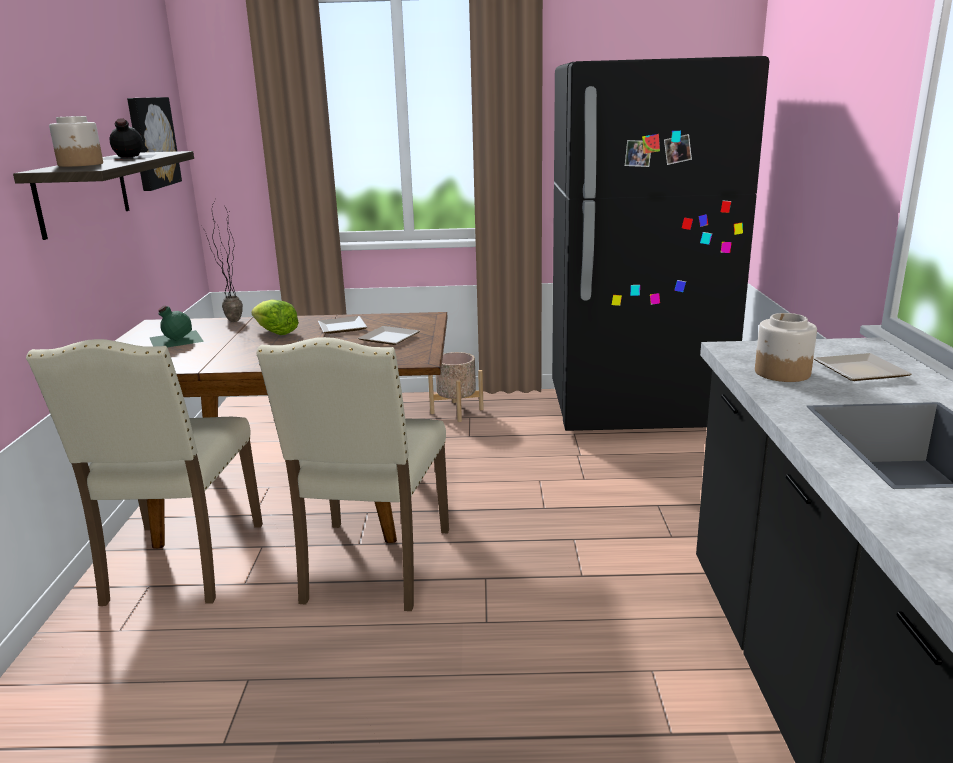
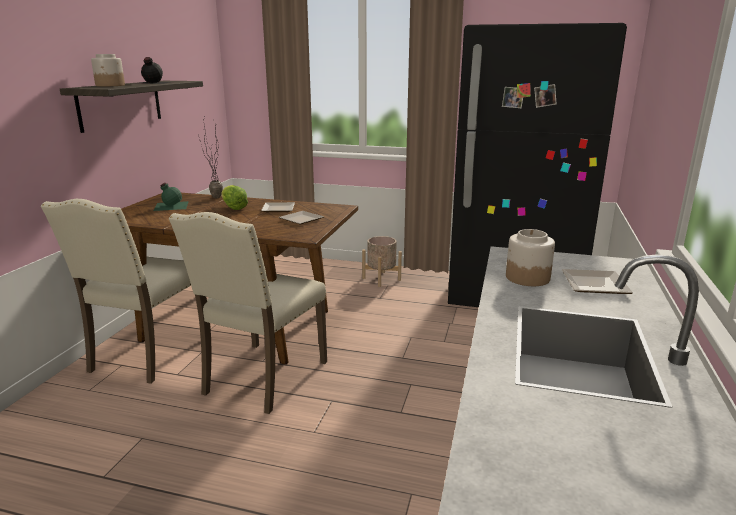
camera: 15 degrees right, 0 degrees up
picture [127,97,182,191] -> none

